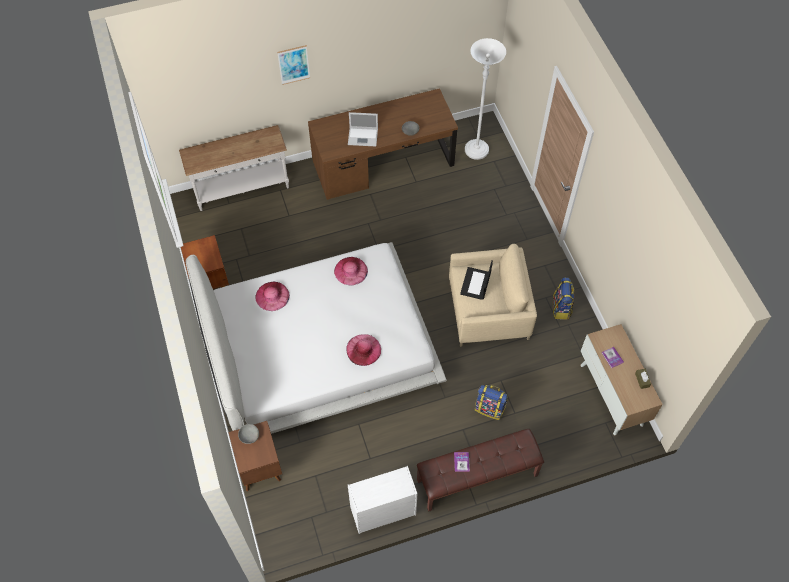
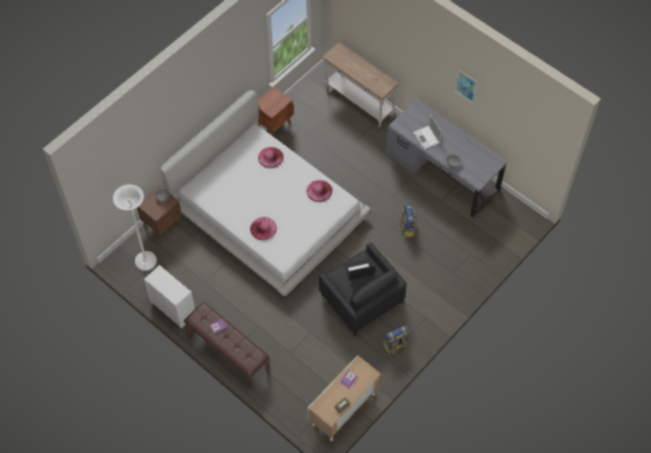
camera: 60 degrees right, 0 degrees up
picture [277,45,310,85] -> picture moved to [454,69,477,104]
brown desk [308,88,458,200] -> grey desk [386,99,507,217]
beige armchair [449,244,537,347] -> black armchair [319,242,407,336]
white floor lamp [465,38,506,160] -> white floor lamp moved to [113,184,157,271]
backpack [475,385,508,420] -> backpack moved to [400,204,417,237]

